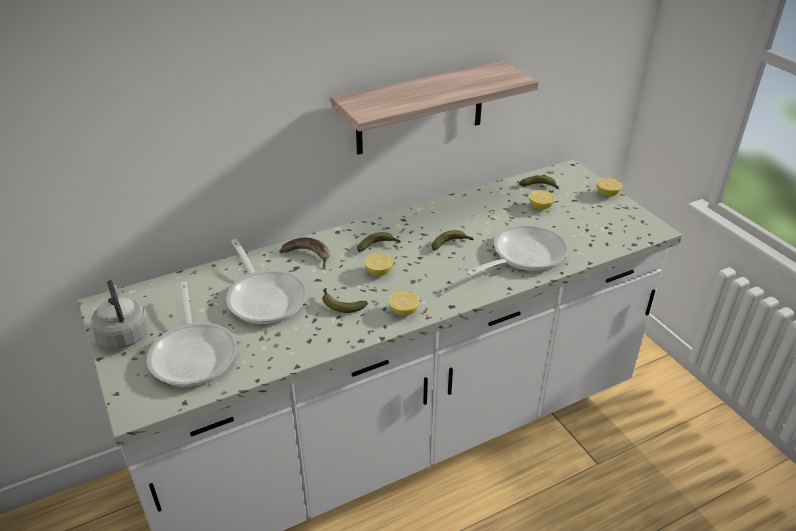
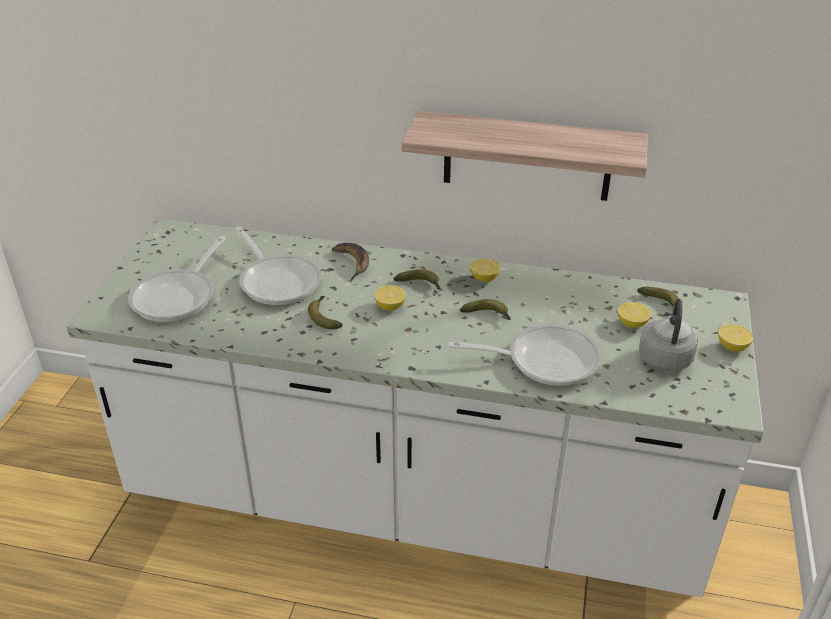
camera: 40 degrees right, 0 degrees up
grey kettle [91,280,149,349] -> grey kettle moved to [639,299,698,371]
frying pan [226,239,308,324] -> frying pan turned 45 degrees counterclockwise [235,227,321,306]
lemon [389,290,420,316] -> lemon moved to [470,258,500,282]

